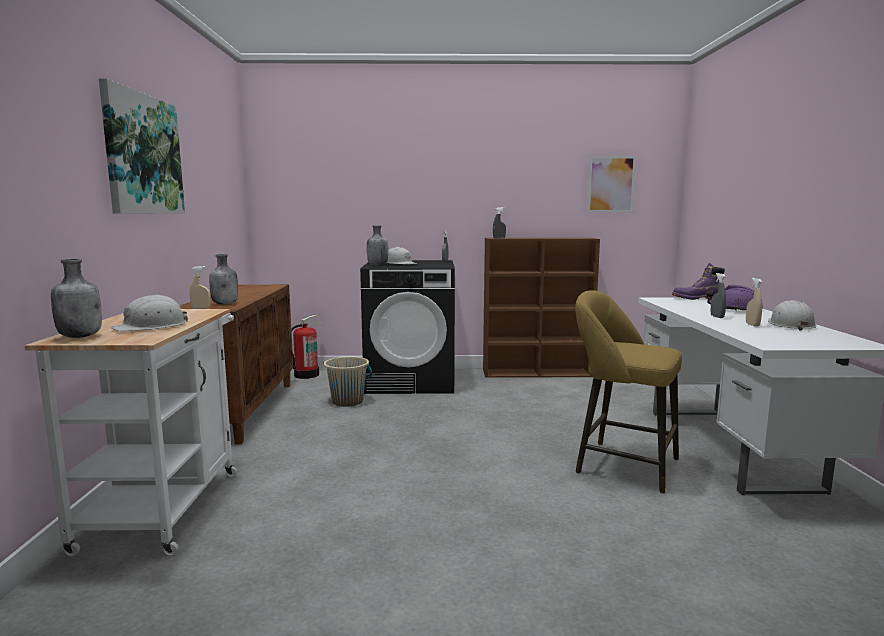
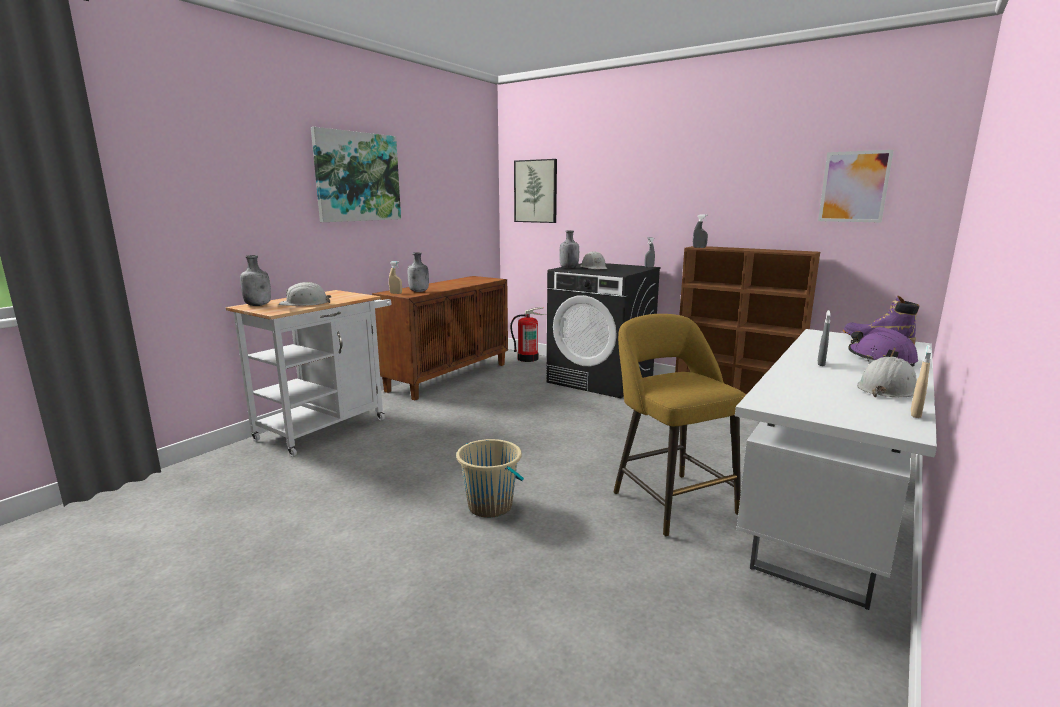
camera: 35 degrees right, 5 degrees up
beige bucket [323,356,372,407] -> beige bucket moved to [456,439,524,518]
beige spray bottle [746,278,762,327] -> beige spray bottle moved to [911,345,931,418]
none -> picture [514,159,557,223]

